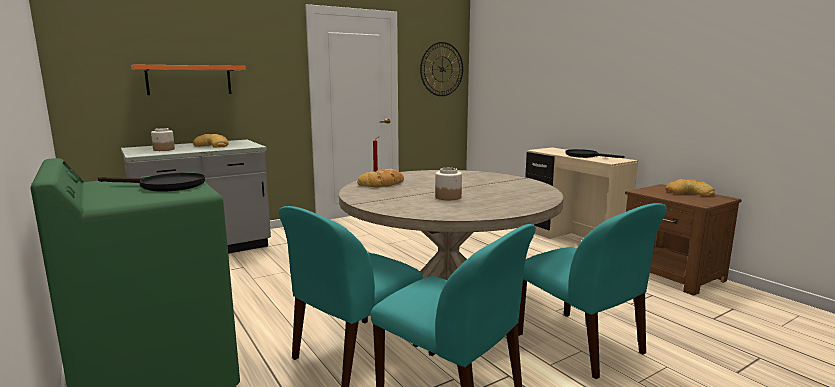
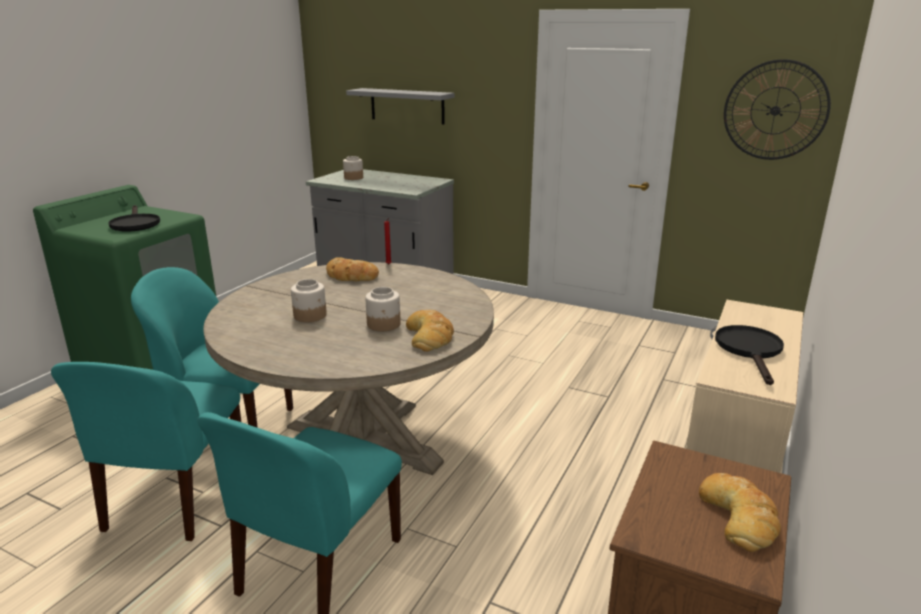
camera: 60 degrees right, 10 degrees up
orange shelf [131,64,246,95] -> grey shelf [346,88,455,124]
bread [193,134,229,148] -> bread moved to [406,310,454,352]
none -> jar [365,287,401,331]

